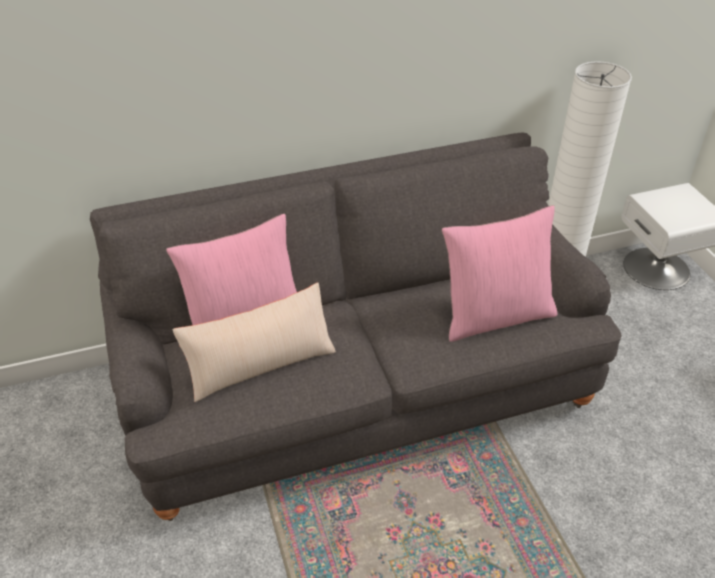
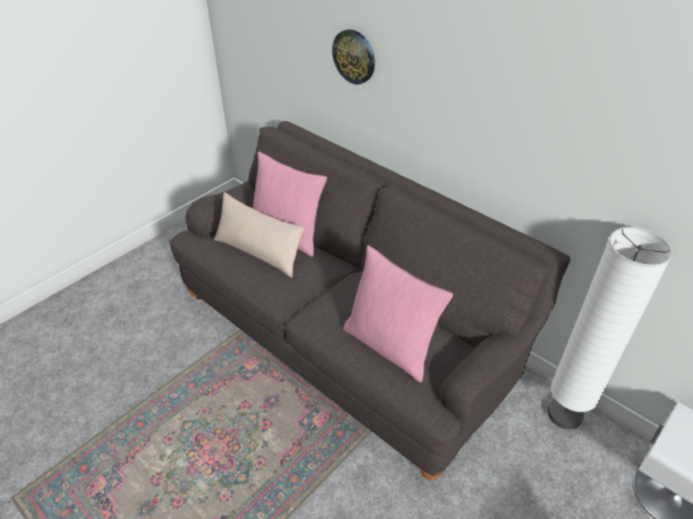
camera: 60 degrees right, 0 degrees up
none -> wall clock [332,29,375,85]

